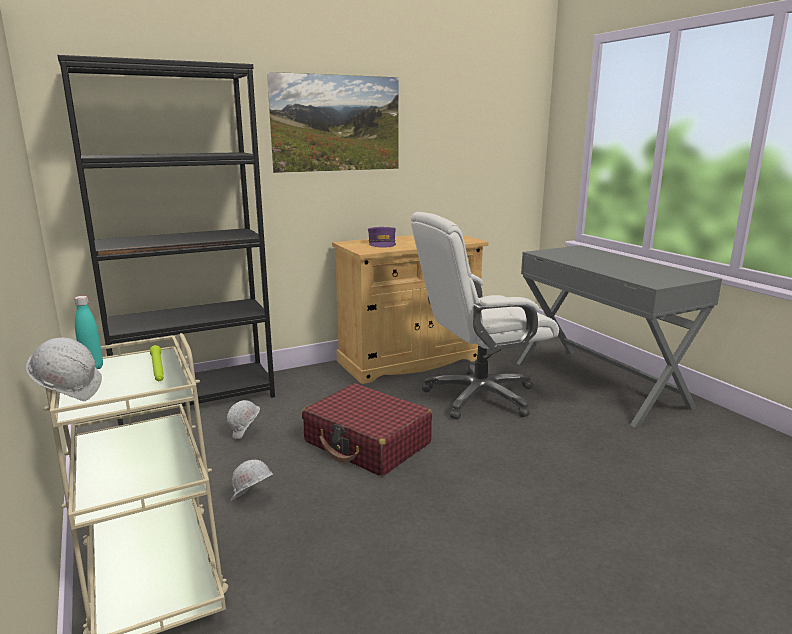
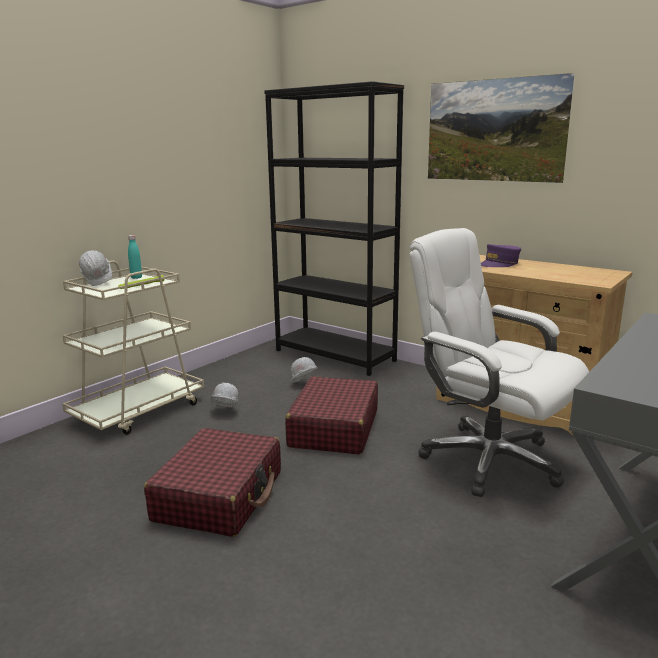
camera: 65 degrees right, 0 degrees up
none -> red suitcase [144,428,281,537]

